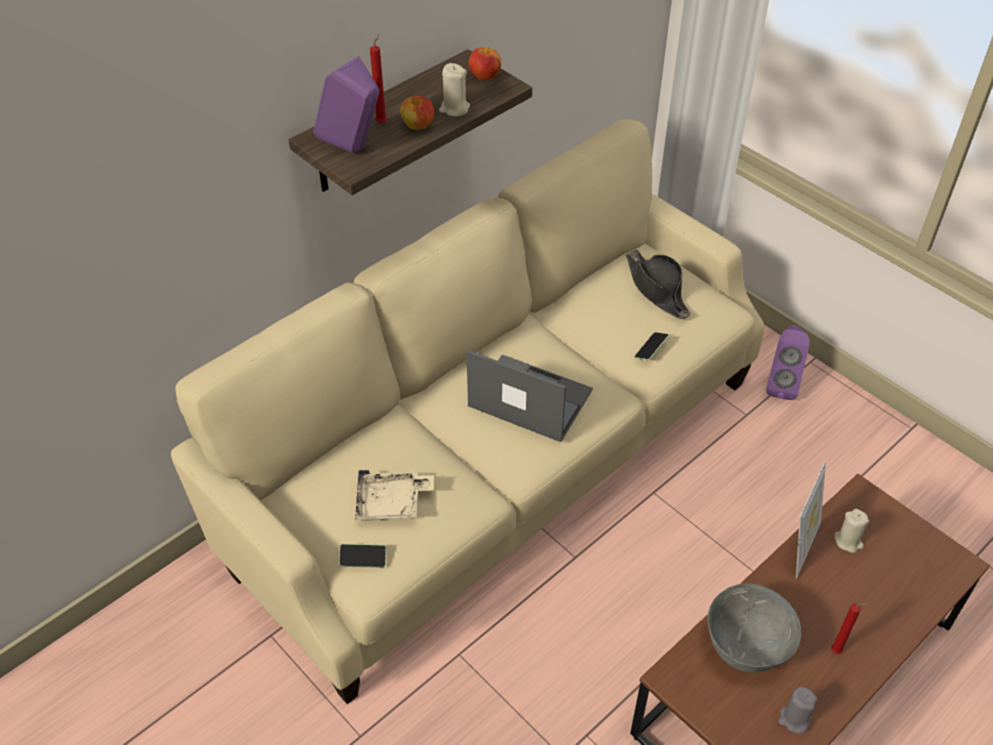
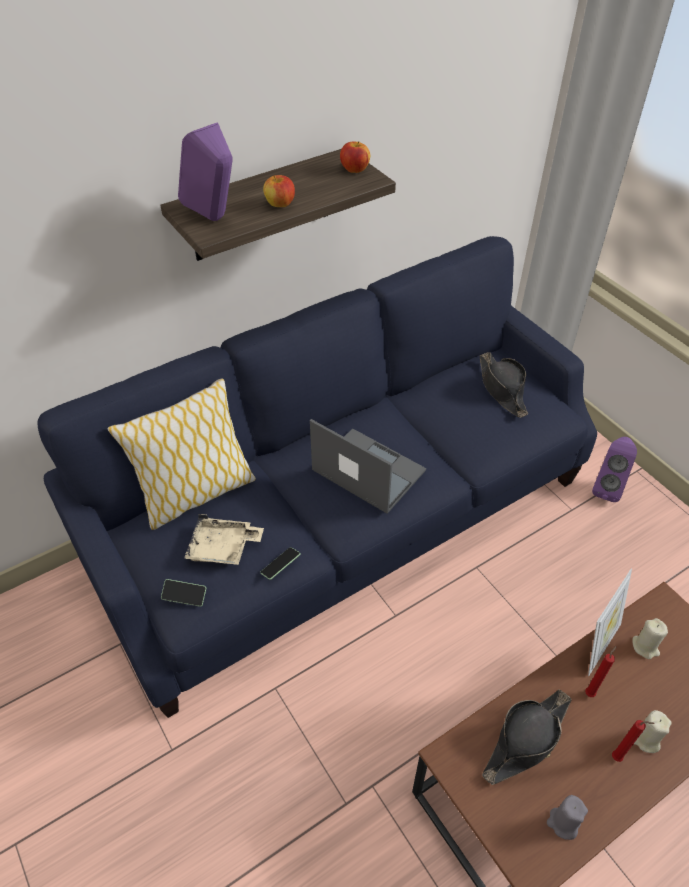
camera: 10 degrees right, 0 degrees up
beige sofa [171,119,765,704] -> blue sofa [37,236,597,718]
red candle [370,34,387,123] -> red candle moved to [585,646,616,697]
beige candle [439,63,470,117] -> beige candle moved to [634,710,672,753]
phone [634,332,669,360] -> phone moved to [260,547,301,580]
grey bowl [708,584,801,673] -> black hat [482,689,572,785]
none -> pillow [107,378,256,530]

